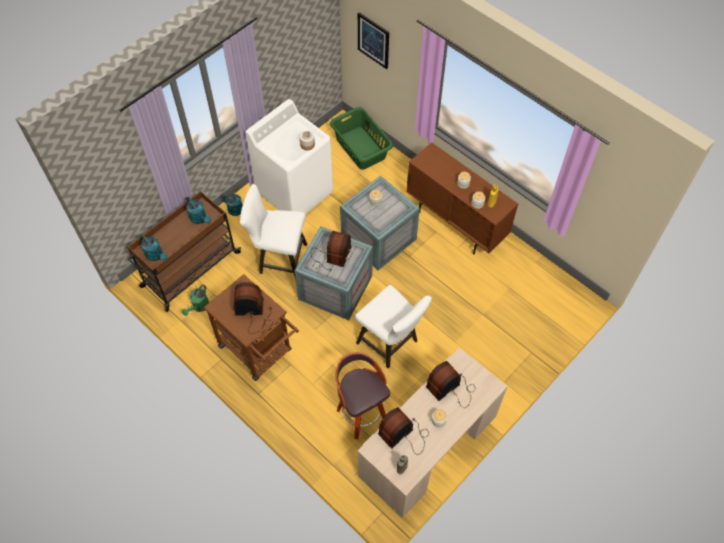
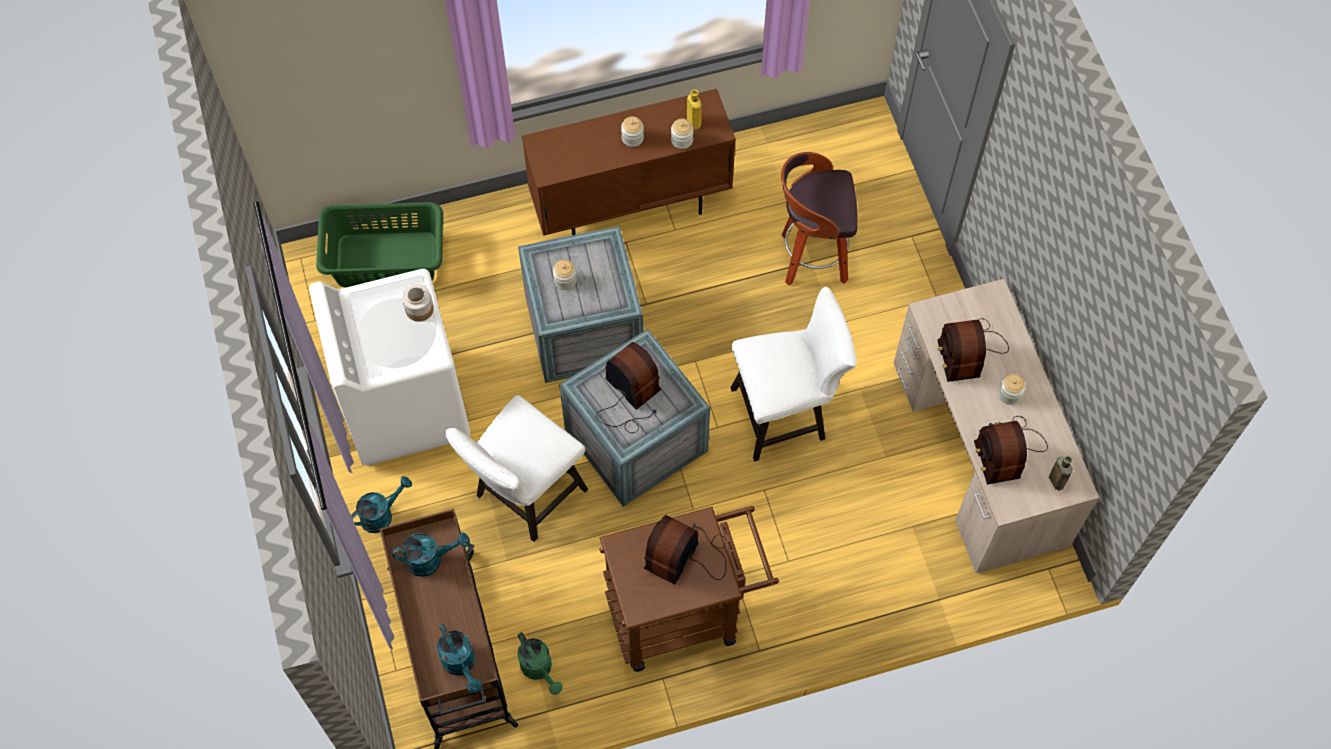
camera: 60 degrees left, 5 degrees up
turquoise watering can [140,234,168,261] -> turquoise watering can turned 75 degrees clockwise [437,623,482,693]
stool [336,352,390,440] -> stool moved to [781,152,858,286]
picture [358,12,389,69] -> none

